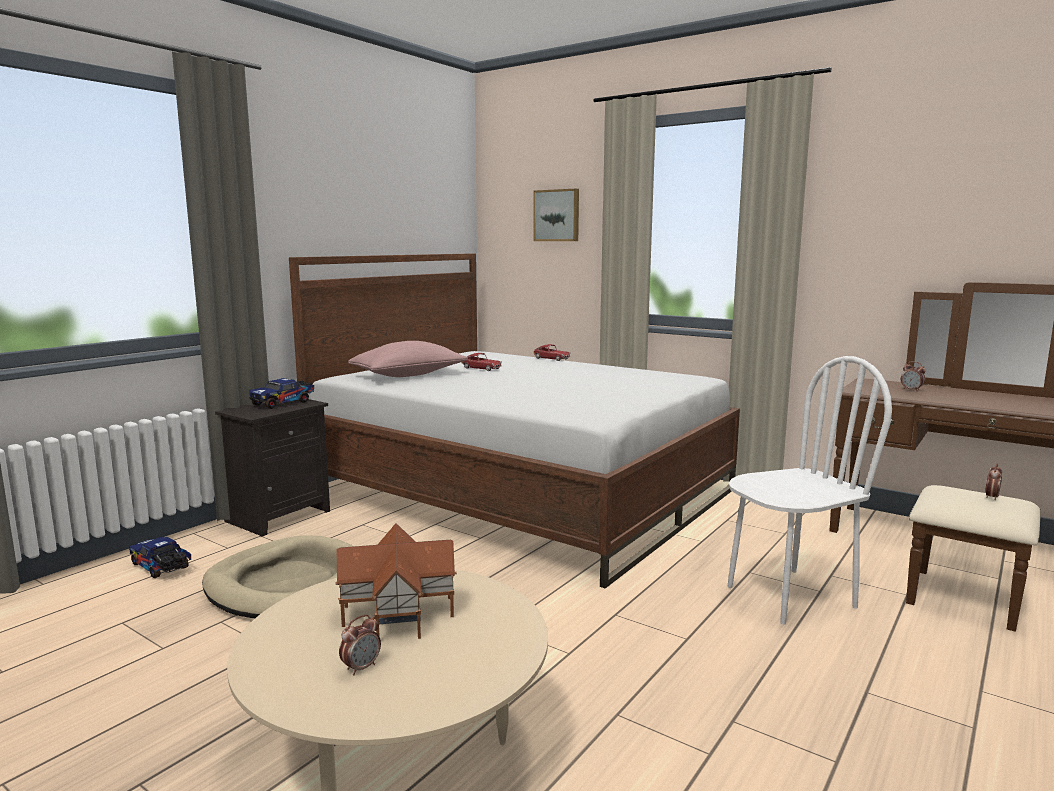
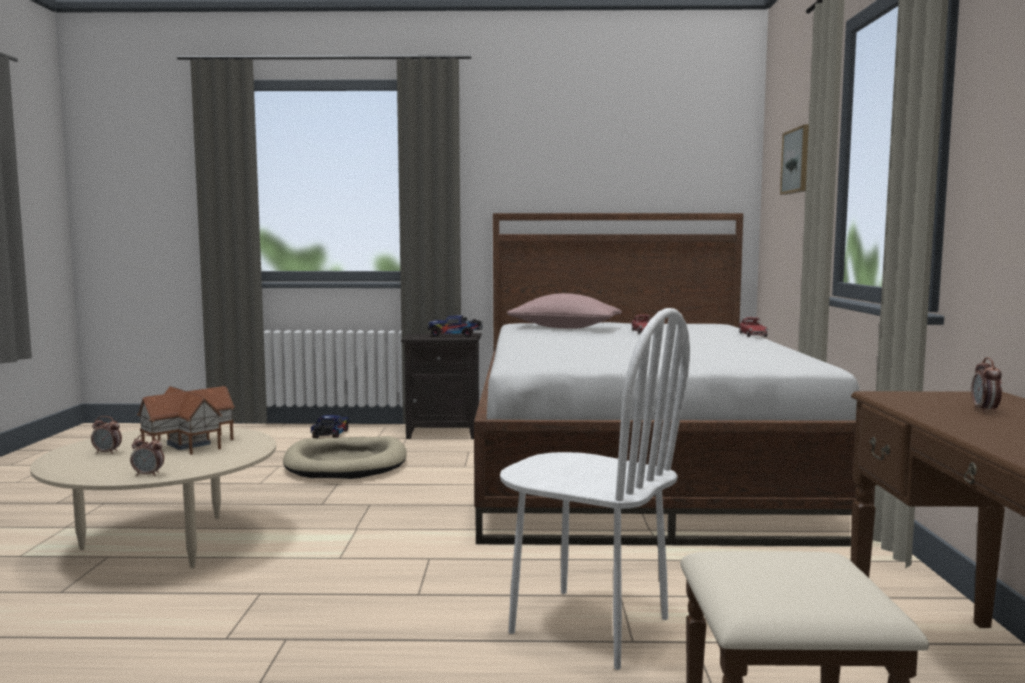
camera: 55 degrees right, 5 degrees down
alarm clock [985,463,1002,500] -> alarm clock moved to [130,434,164,476]

